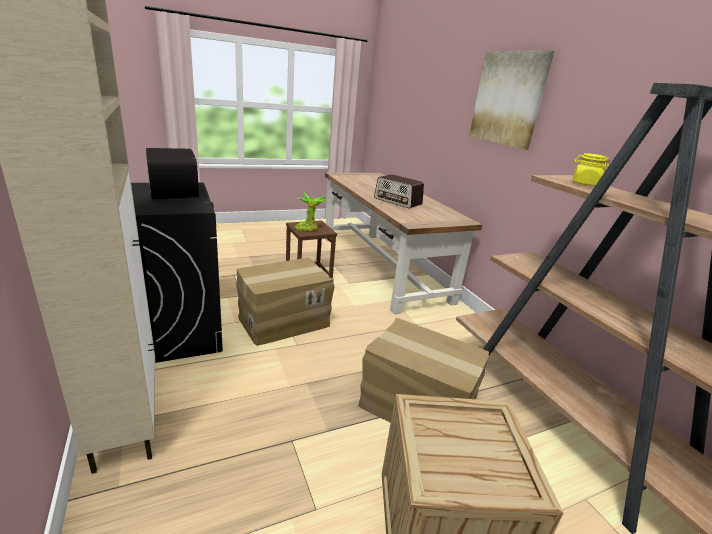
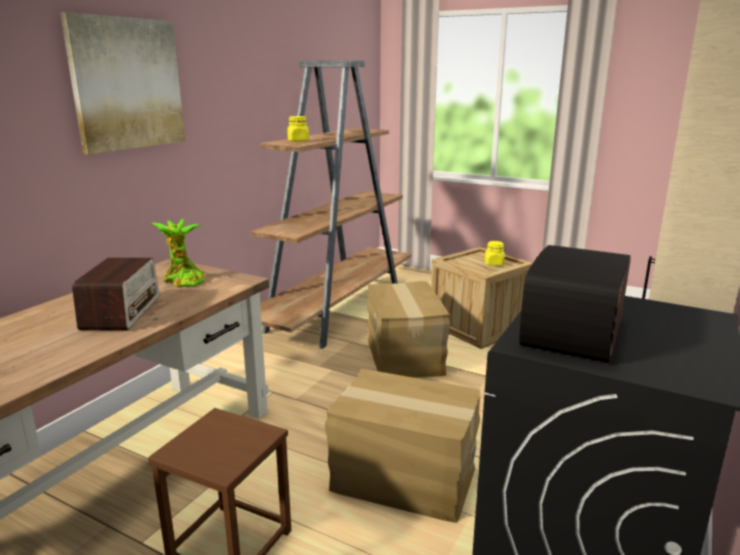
camera: 125 degrees left, 5 degrees down
potted plant [294,192,327,232] -> potted plant moved to [152,218,205,287]
none -> yellow jar [485,241,505,266]

